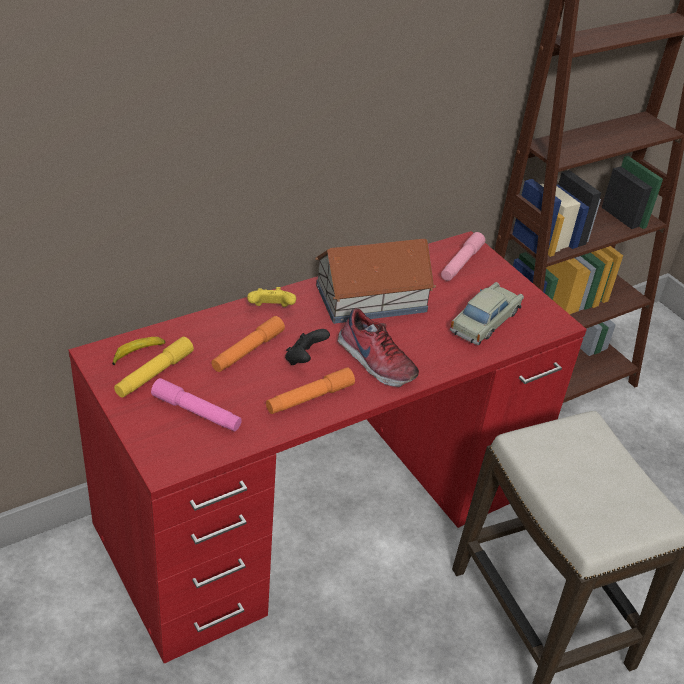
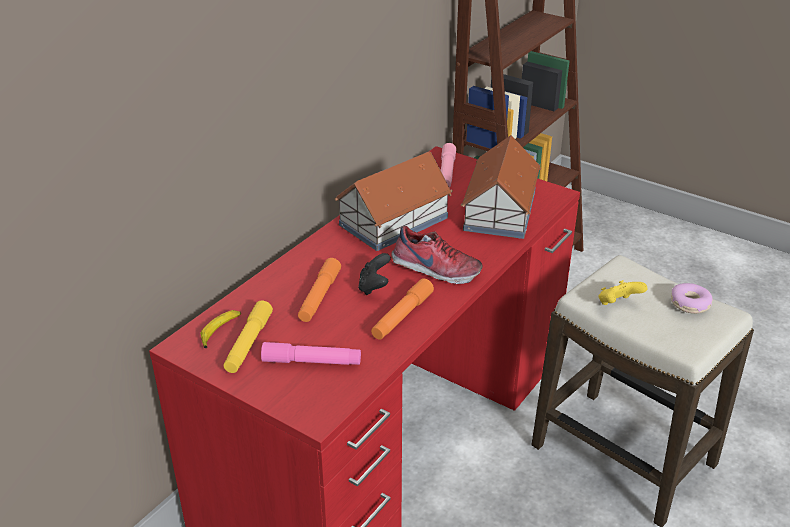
camera: 20 degrees left, 5 degrees down
yellow game controller [247,287,296,307] -> yellow game controller moved to [599,280,647,305]
beige toy car [450,282,524,345] -> toy house [461,135,541,239]
none -> donut [671,283,713,314]

